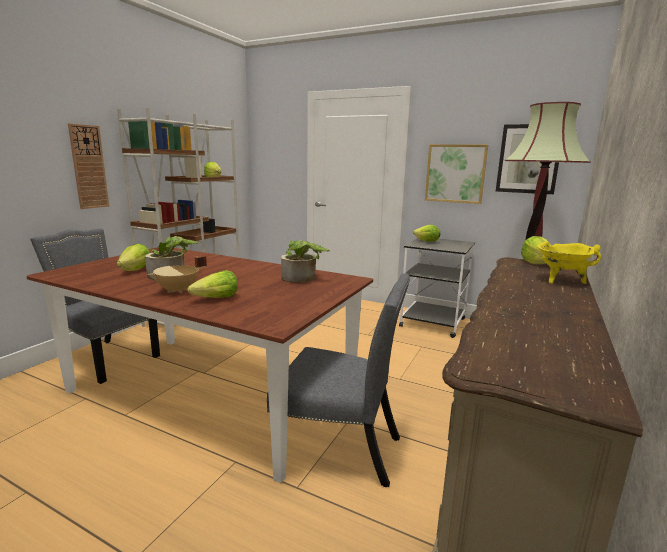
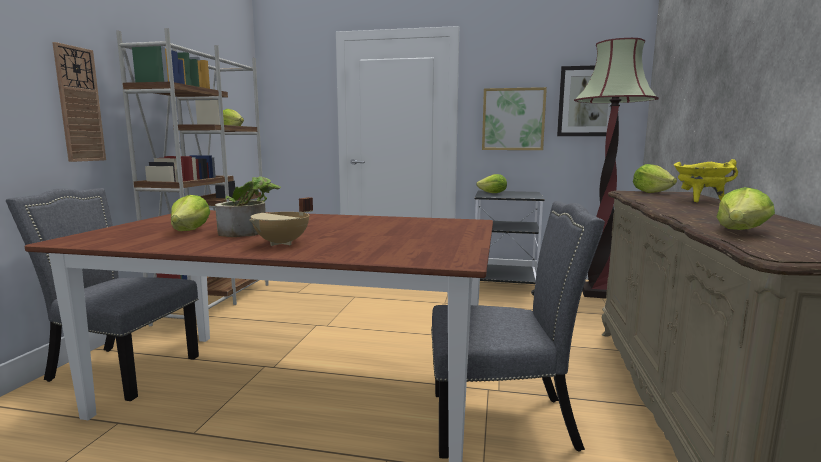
camera: 15 degrees left, 5 degrees down
lettuce [188,270,238,298] -> lettuce moved to [717,187,775,230]
potted plant [281,240,330,283] -> none

